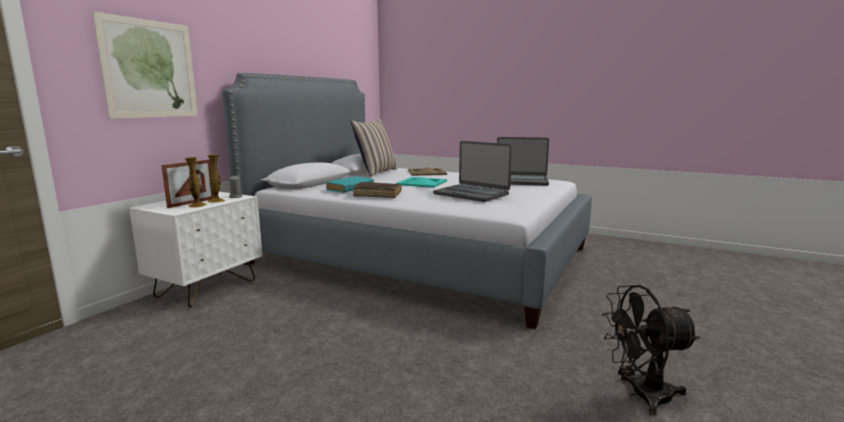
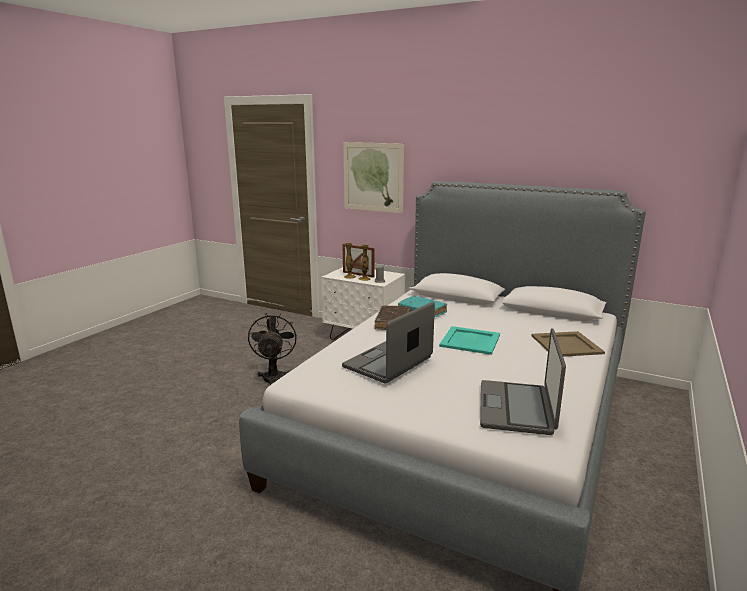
camera: 90 degrees right, 5 degrees up
pillow [351,119,397,177] -> none
black fan [602,285,700,415] -> black fan moved to [248,313,297,385]

